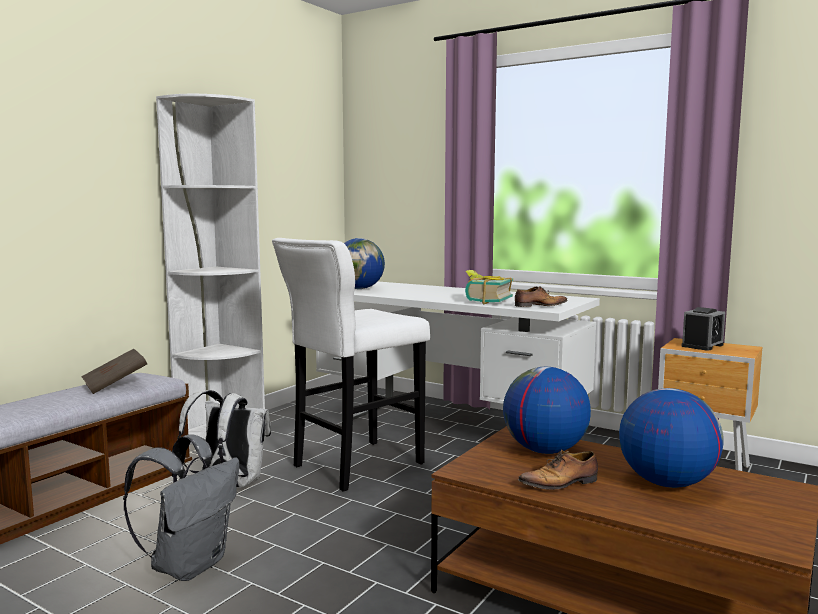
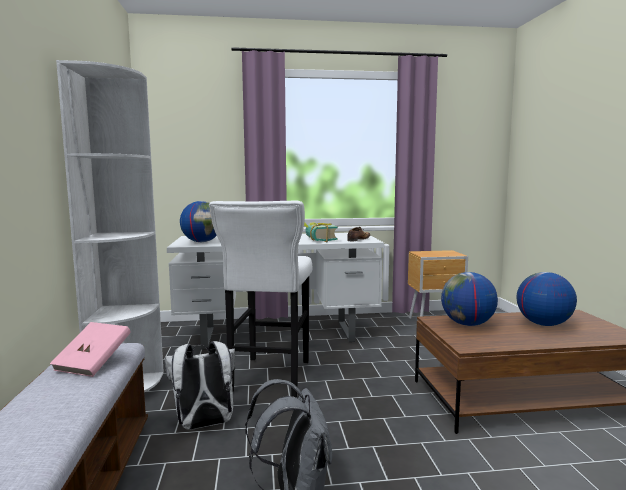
camera: 40 degrees left, 0 degrees up
brown book [81,349,147,394] -> pink book [50,322,131,377]
shoe [518,449,598,490] -> none
alarm clock [682,307,725,351] -> none

